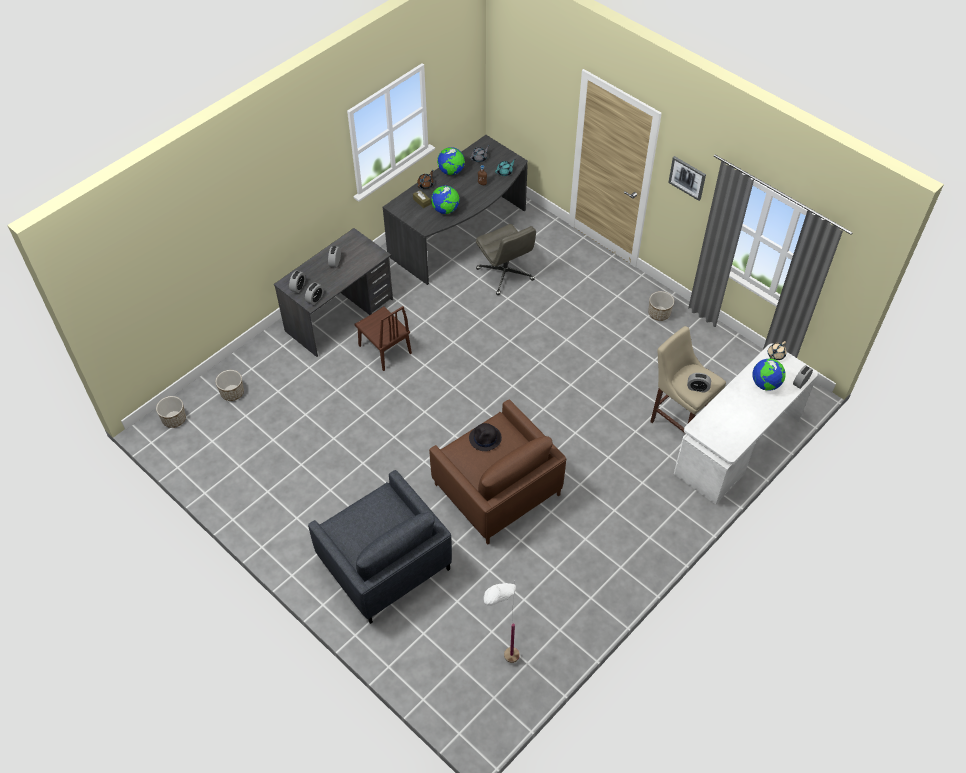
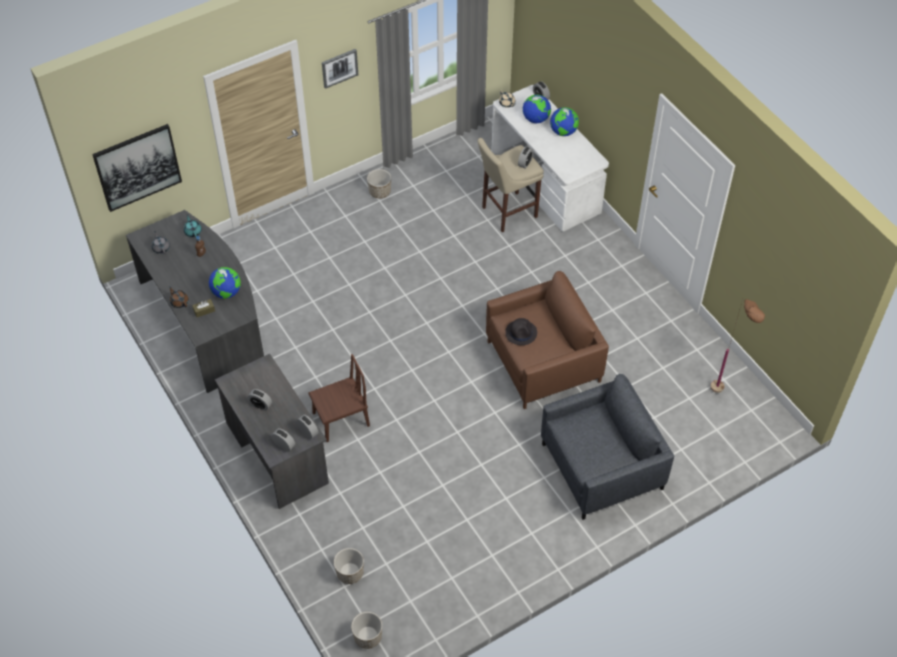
camera: 75 degrees left, 0 degrees up
globe [437,147,465,175] -> globe moved to [550,107,579,136]
grey office chair [476,224,536,295] -> none
white floor lamp [484,583,520,663] -> brown floor lamp [710,299,765,393]
none -> picture [92,124,182,212]

